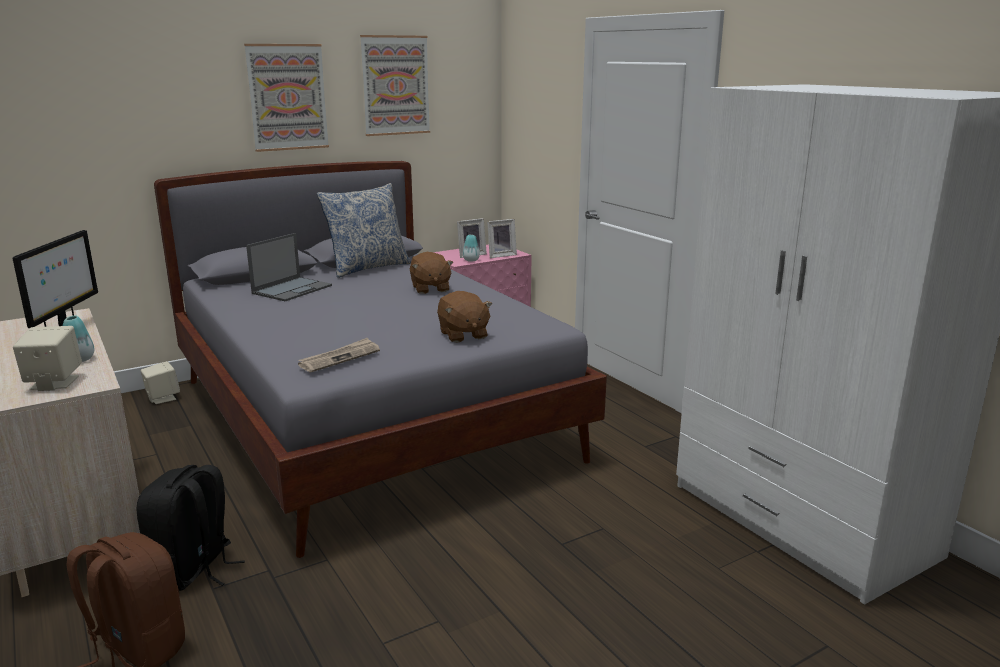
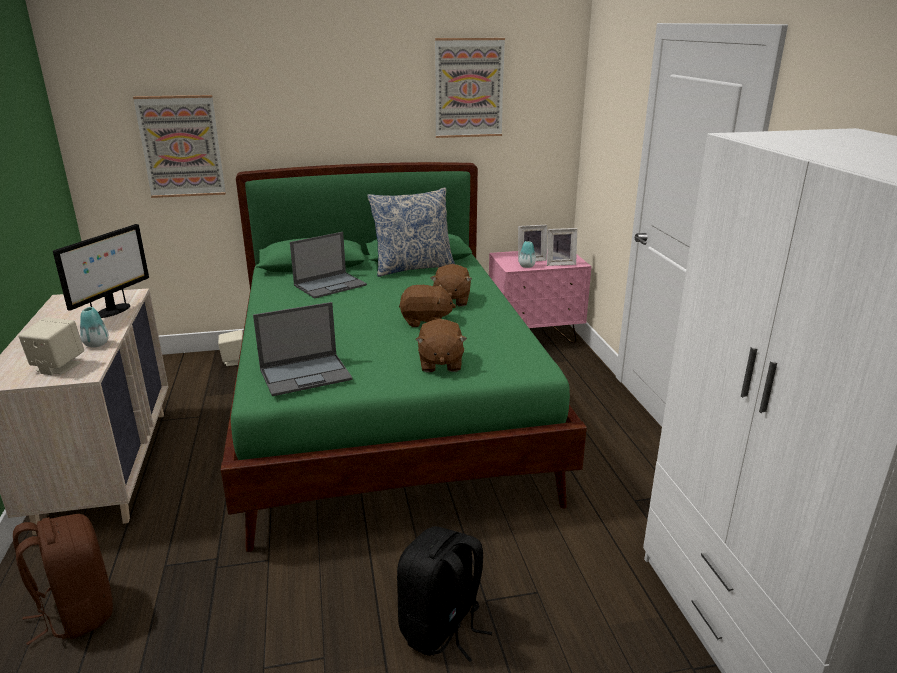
camera: 20 degrees right, 5 degrees up
black backpack [137,465,245,591] -> black backpack moved to [397,526,492,662]
grey bed [154,161,607,558] -> green bed [221,162,587,552]
picture [244,44,329,152] -> picture moved to [133,95,226,198]
newspaper [298,338,380,372] -> laptop [253,302,353,396]
none -> brown plush toy [399,284,456,327]

